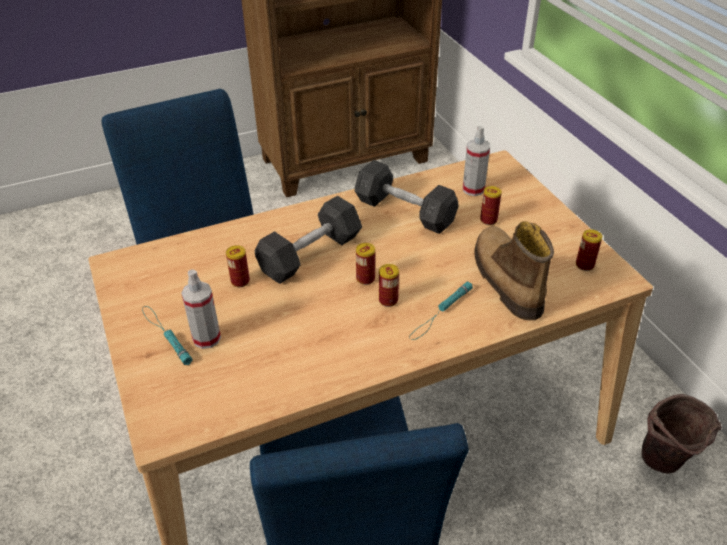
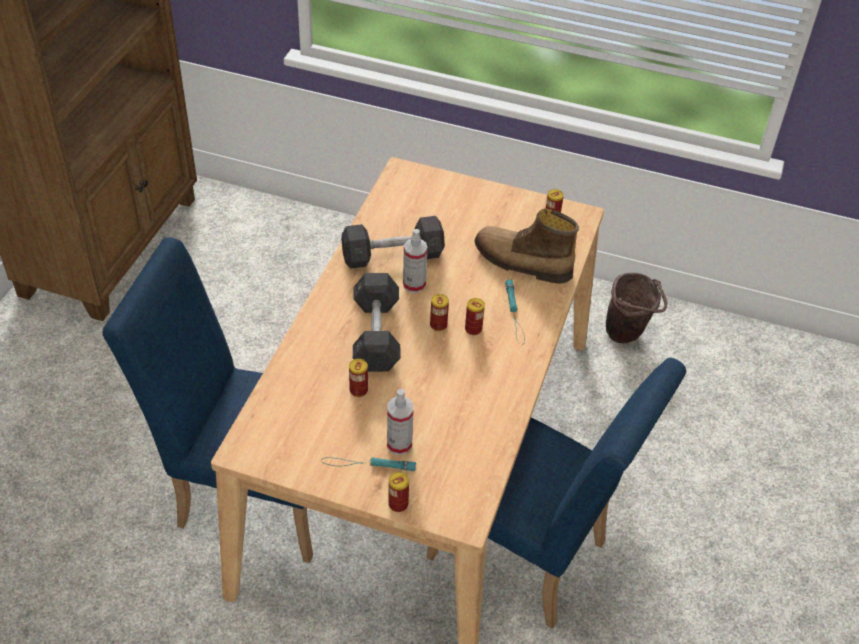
camera: 50 degrees left, 5 degrees up
spray bottle [463,126,490,196] -> spray bottle moved to [403,229,428,293]
can [480,186,502,225] -> can moved to [388,472,409,512]

